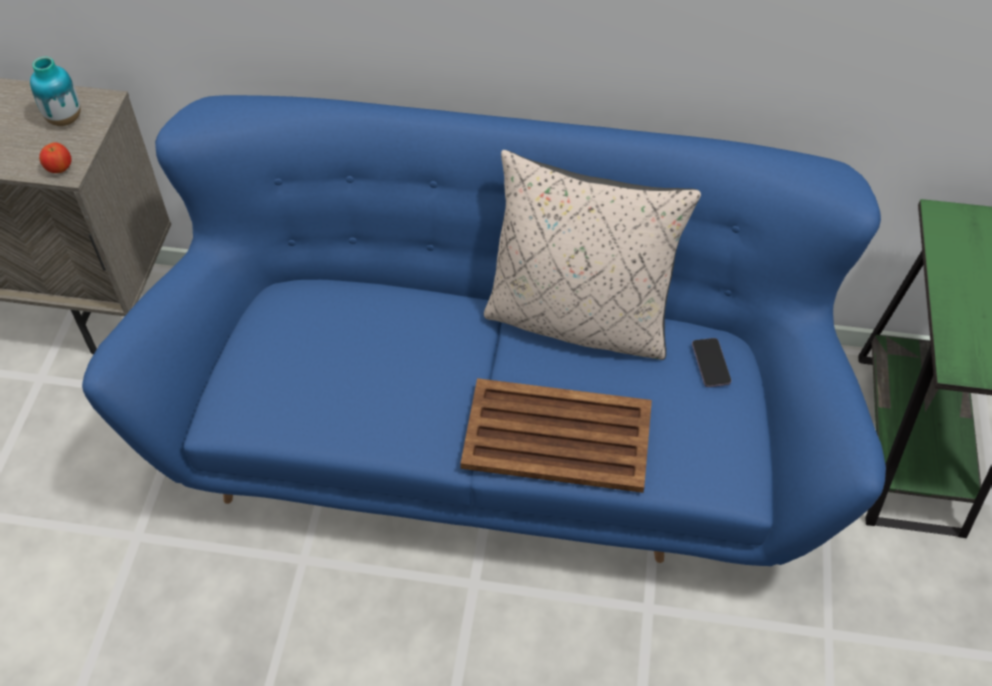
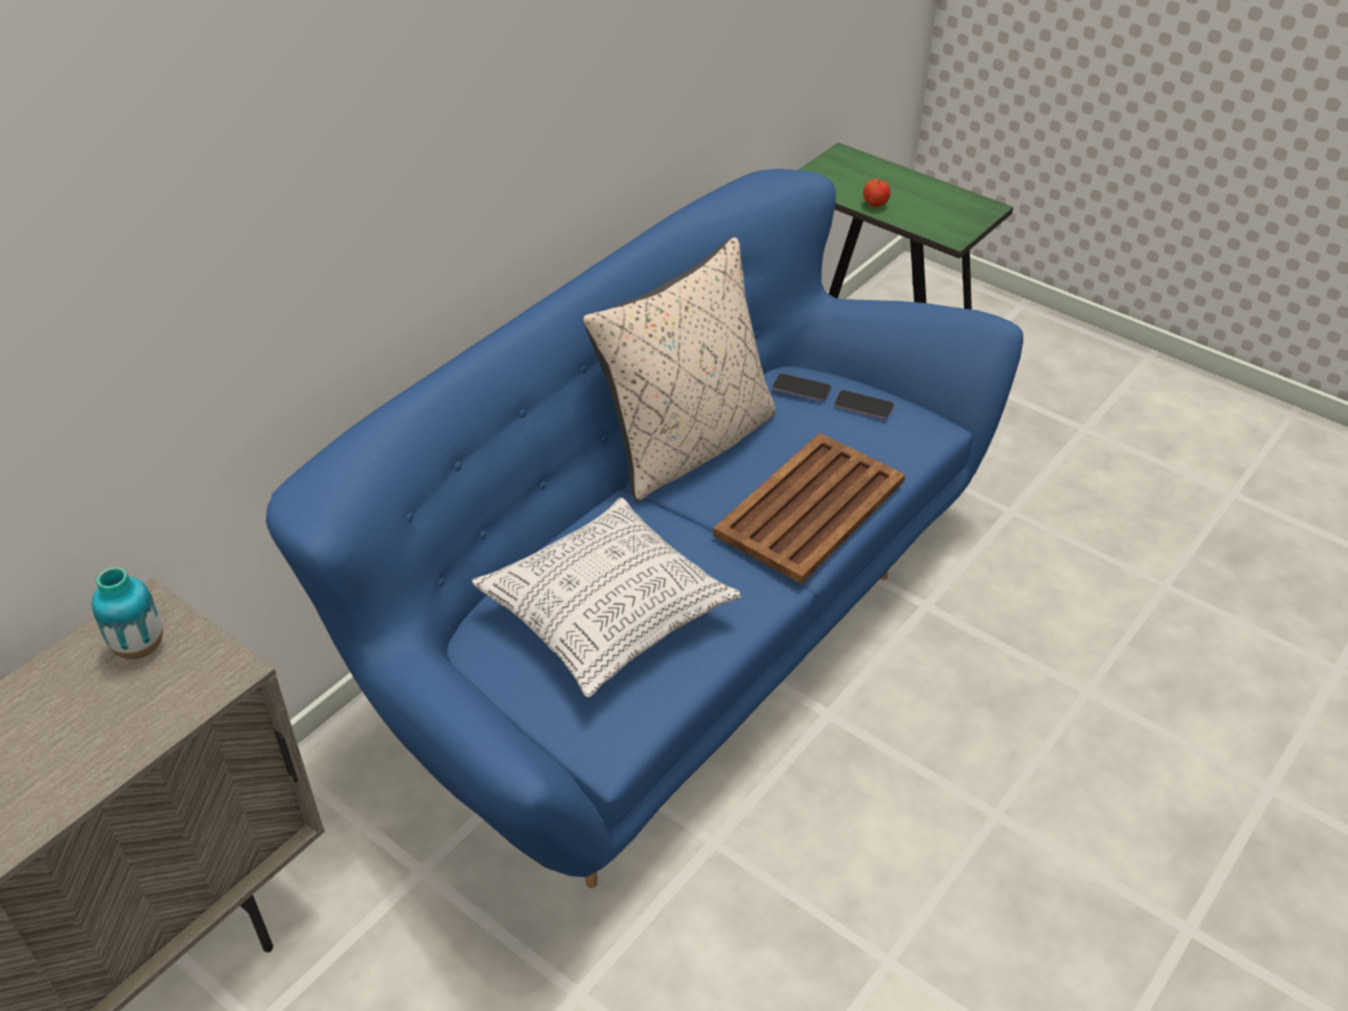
camera: 60 degrees left, 10 degrees down
apple [39,142,72,173] -> apple moved to [863,179,890,207]
none -> pillow [472,498,742,697]
none -> phone [834,390,894,420]

